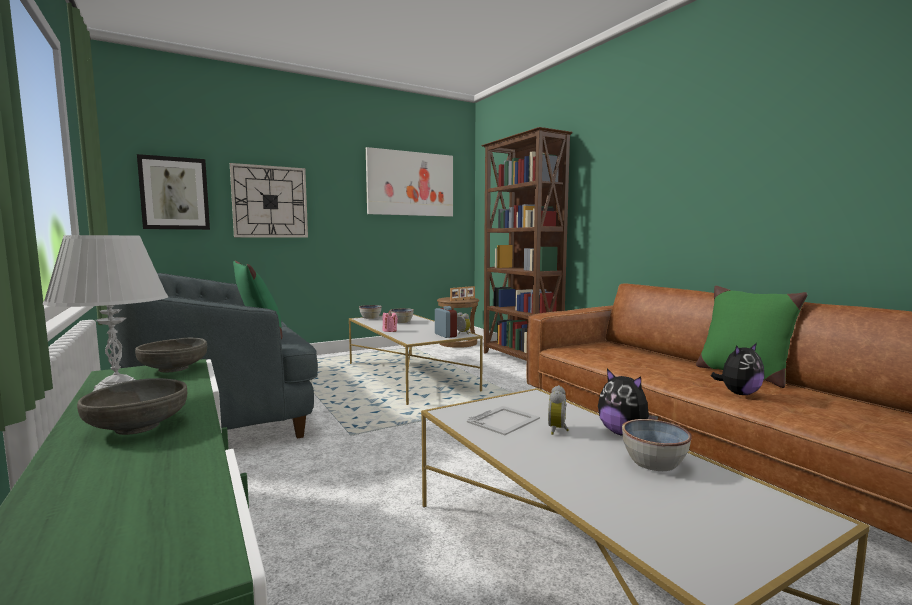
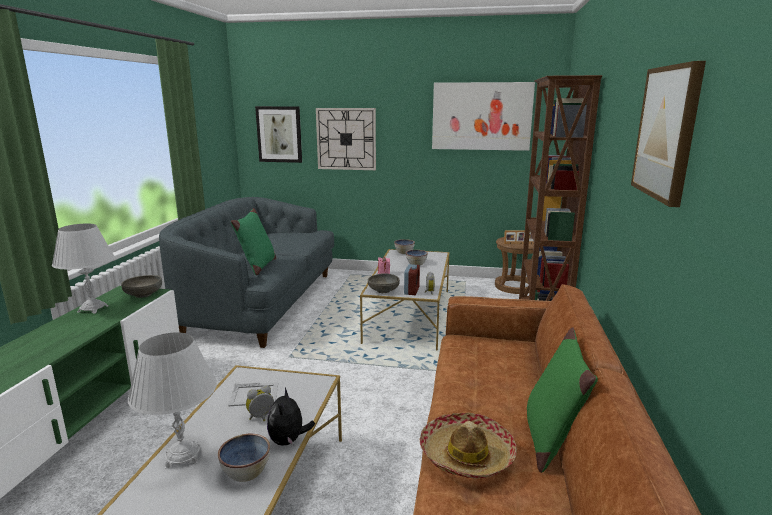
camera: 40 degrees right, 10 degrees up
grey bowl [77,378,187,435] -> grey bowl moved to [368,273,400,293]
plush toy [711,343,765,395] -> hat [419,413,517,478]
none -> white table lamp [128,332,217,469]
none -> picture [631,61,706,207]

